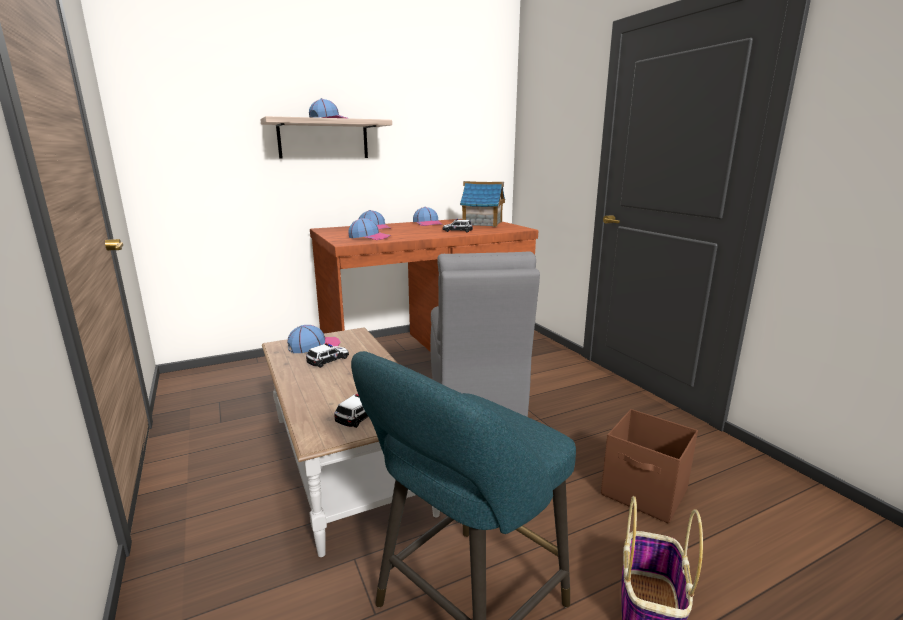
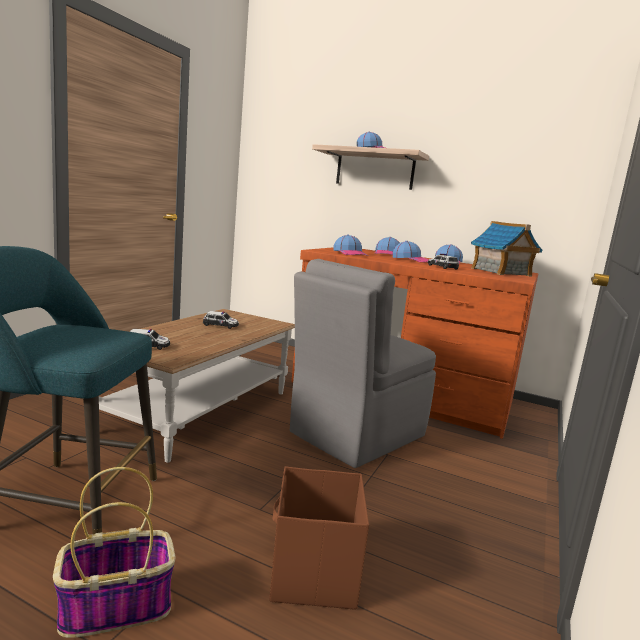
camera: 50 degrees right, 5 degrees down
cap [287,325,340,353] -> cap moved to [393,241,429,262]

